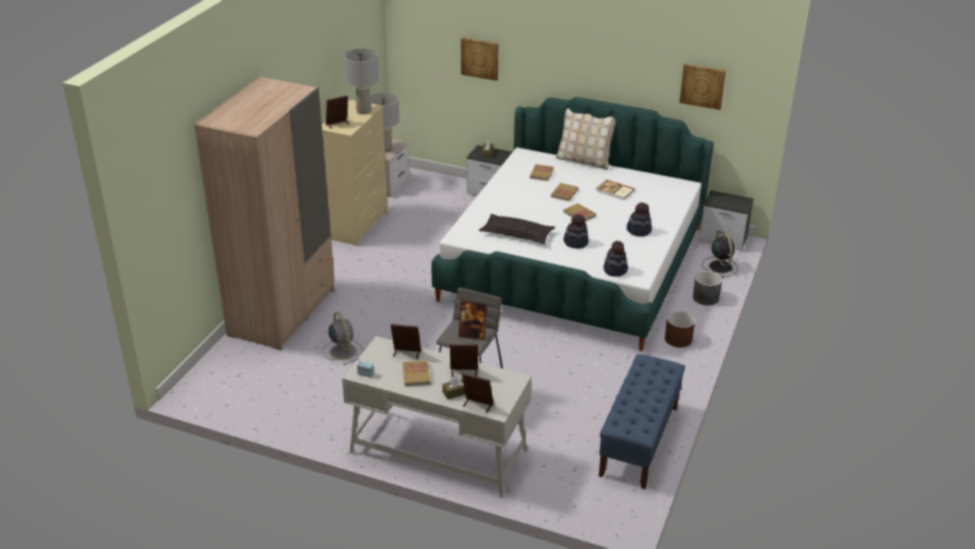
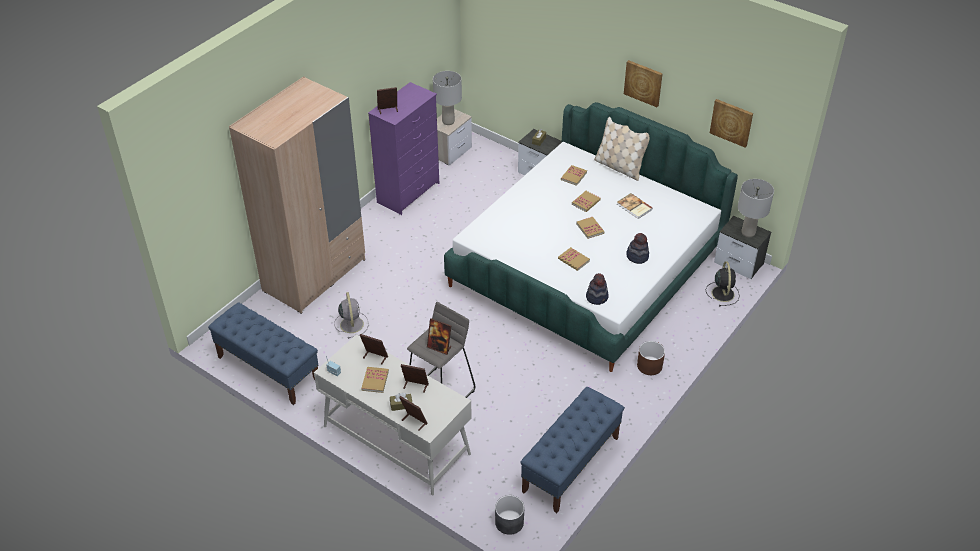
camera: 15 degrees right, 10 degrees up
beige dresser [322,100,388,246] -> purple dresser [368,82,439,215]
grey table lamp [344,48,379,114] -> grey table lamp moved to [738,179,774,237]
picture [461,37,498,81] -> picture moved to [624,60,663,107]
pillow [479,214,555,244] -> none
hat [564,214,589,249] -> book [558,247,590,271]
grey planter [693,271,722,305] -> grey planter moved to [495,495,525,535]
none -> blue bench [208,302,318,405]

